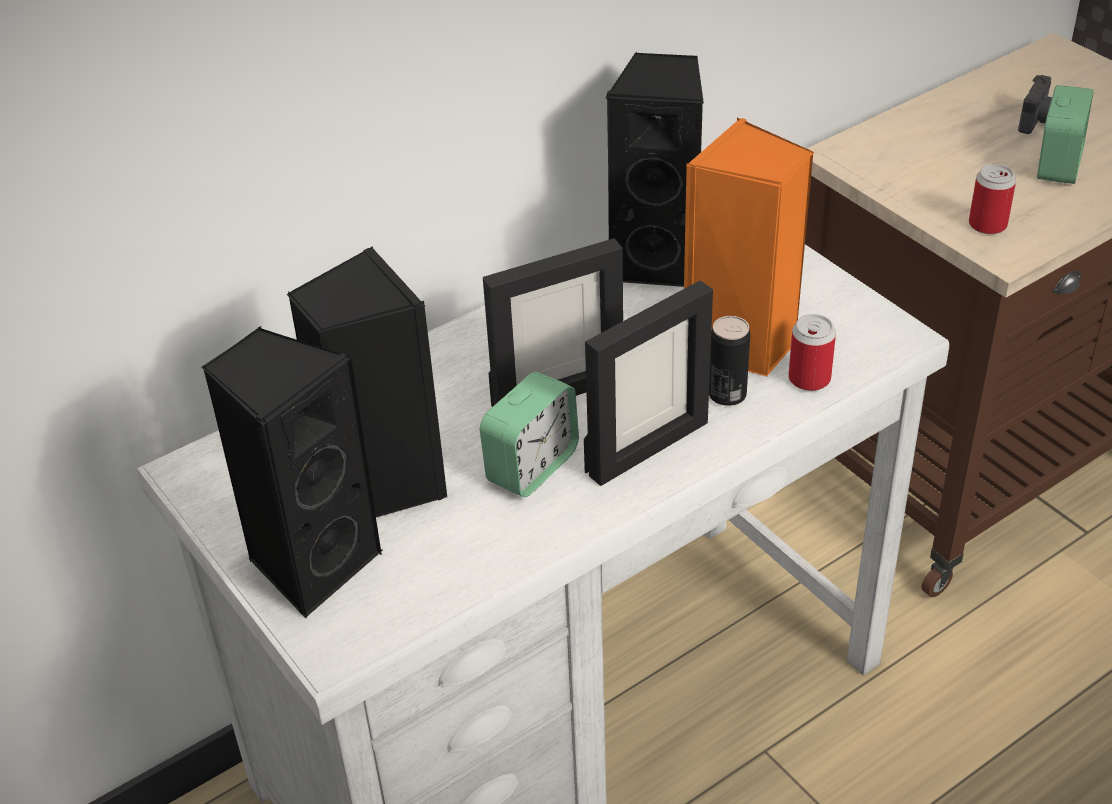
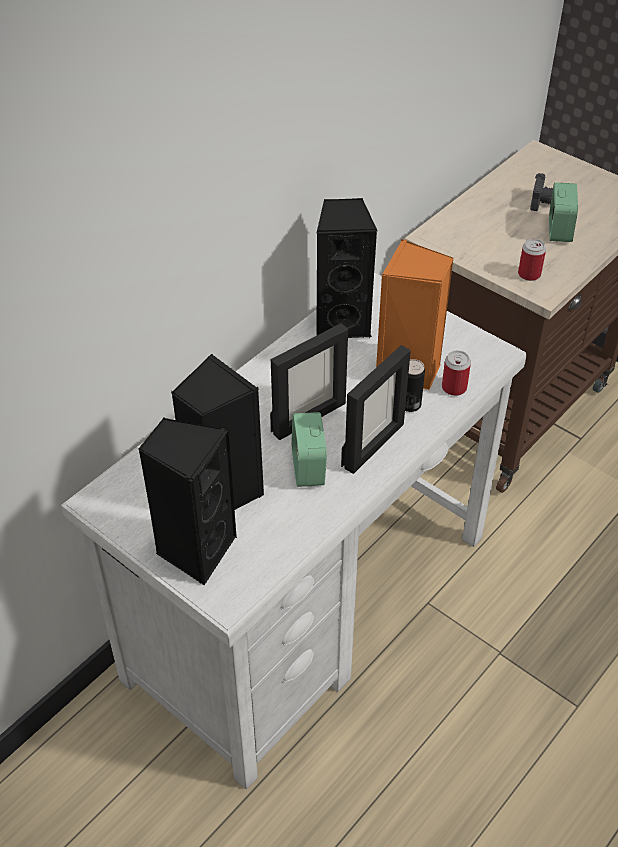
camera: 15 degrees left, 5 degrees up
alarm clock [480,372,579,497] -> alarm clock turned 150 degrees clockwise [292,412,327,487]

